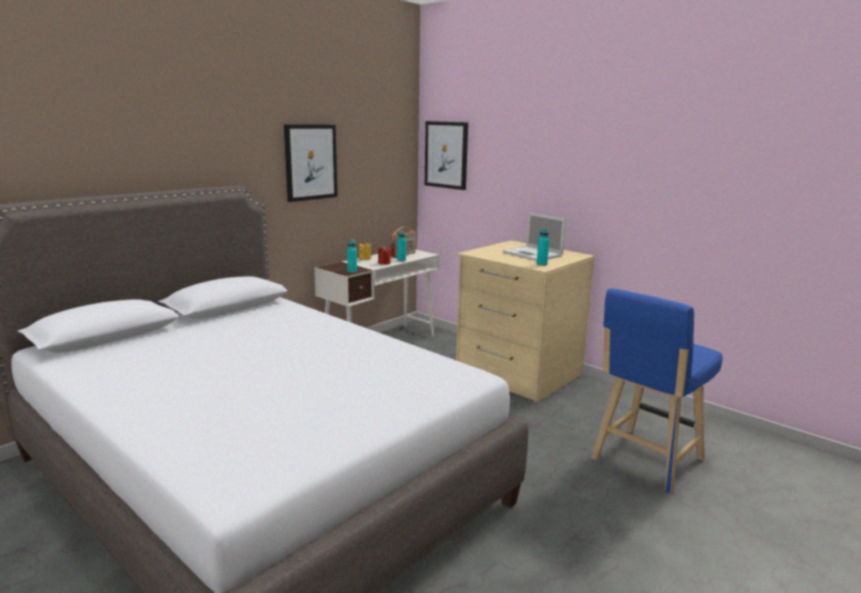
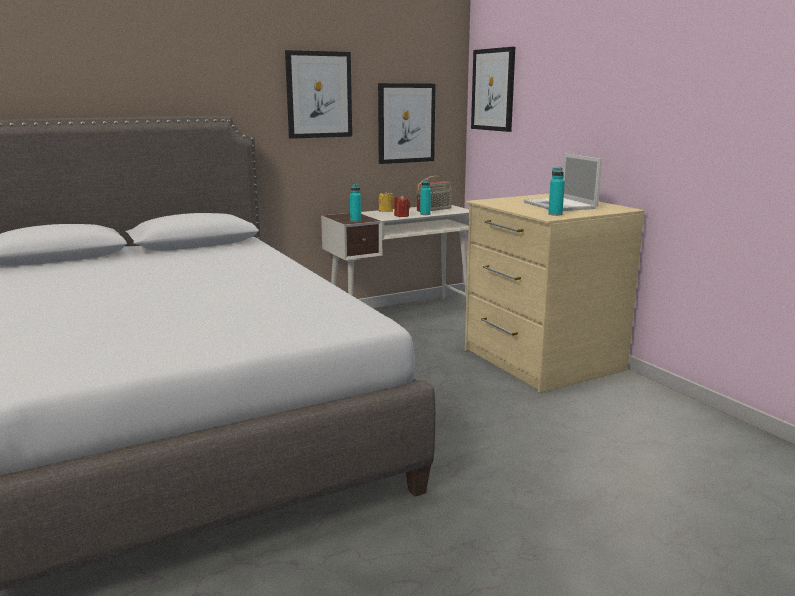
camera: 20 degrees right, 0 degrees up
blue stool [591,289,723,494] -> none
none -> picture [378,83,435,164]

